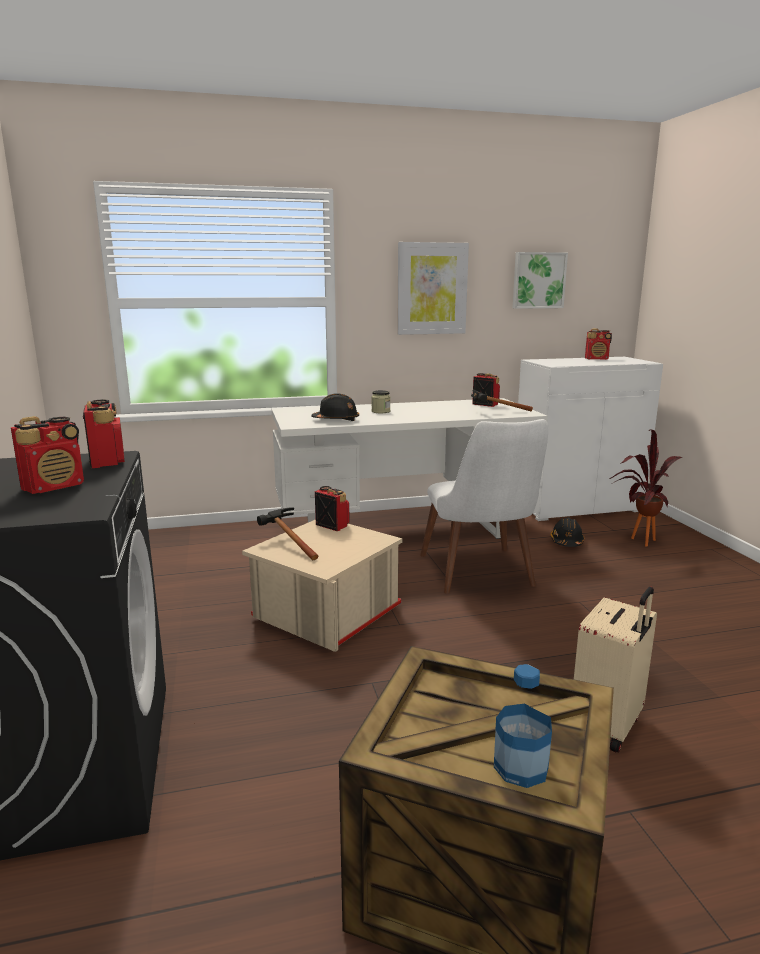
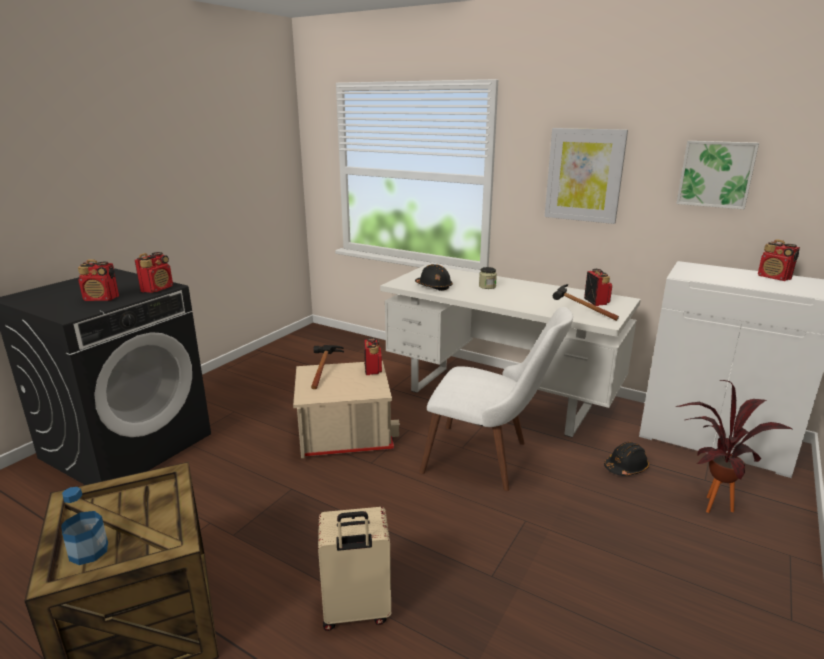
camera: 45 degrees right, 5 degrees up
white chair [420,419,548,594] -> white chair turned 105 degrees counterclockwise [420,307,573,491]

